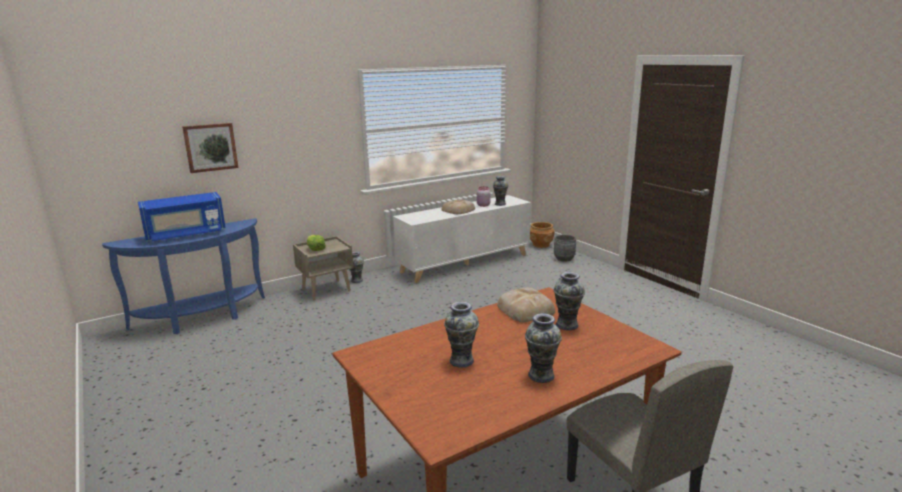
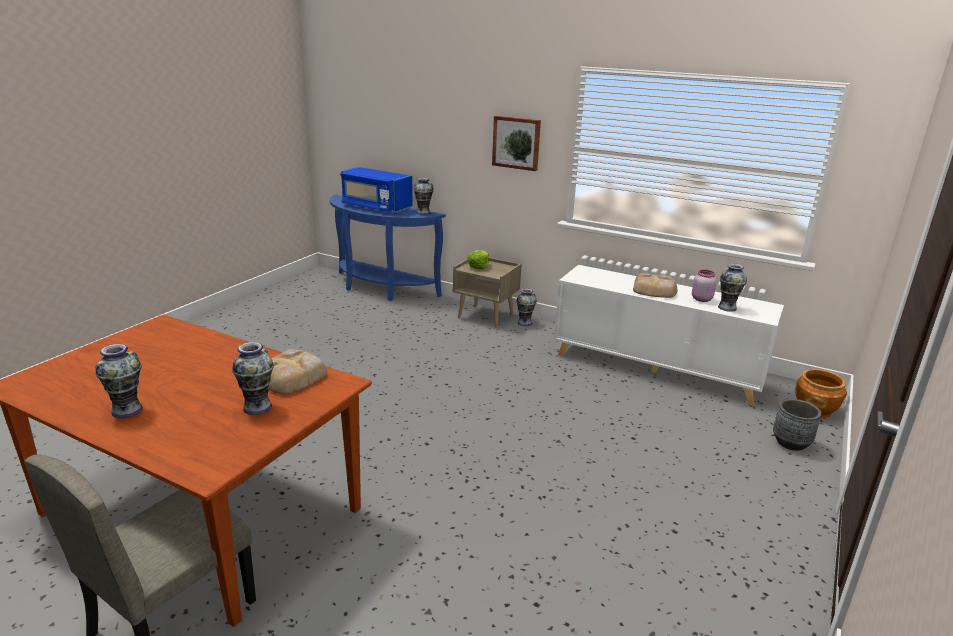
camera: 60 degrees right, 5 degrees up
picture [182,123,238,173] -> picture moved to [492,116,541,171]
vase [444,301,479,367] -> vase moved to [414,178,434,215]

